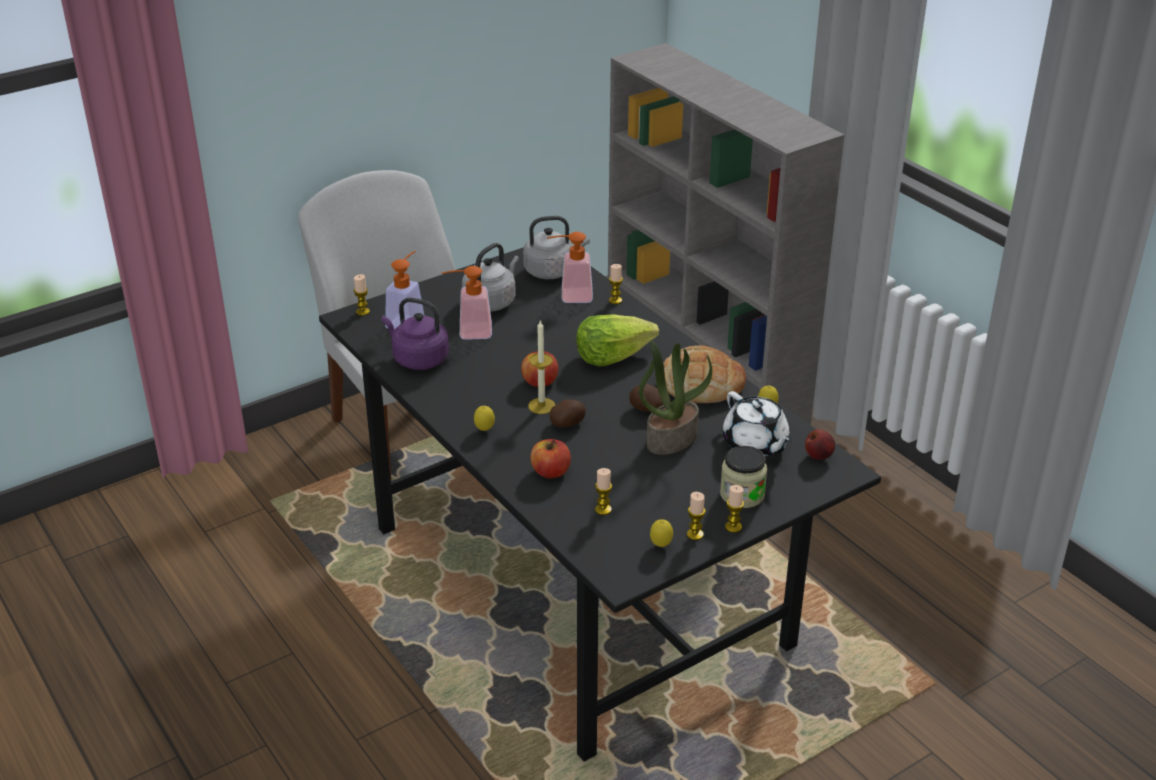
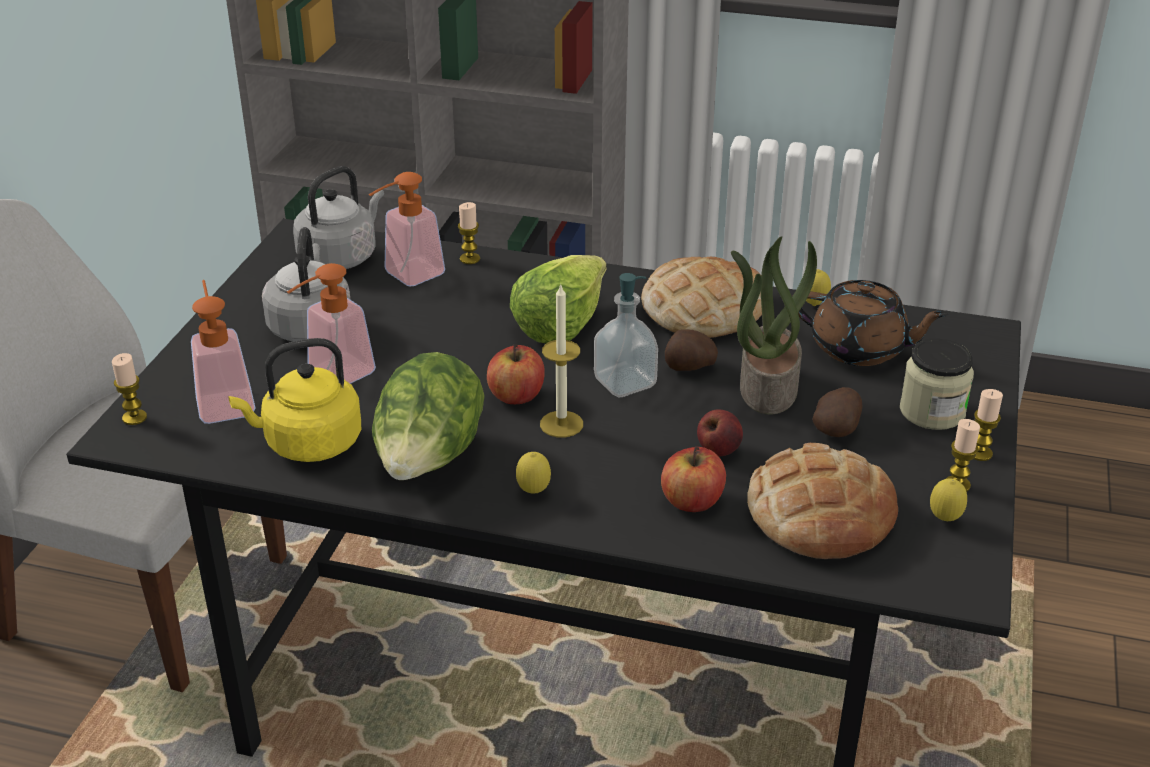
camera: 40 degrees left, 0 degrees up
purple kettle [382,298,449,370] -> yellow kettle [228,338,361,462]
potato [550,400,586,427] -> potato moved to [812,387,862,437]
candle [595,468,612,515] -> bread [747,443,898,559]
white teapot [722,391,792,456] -> brown teapot [793,280,949,366]
apple [805,429,835,460] -> apple moved to [697,409,743,457]
none -> lettuce [372,352,485,480]
none -> soap dispenser [594,273,658,397]

